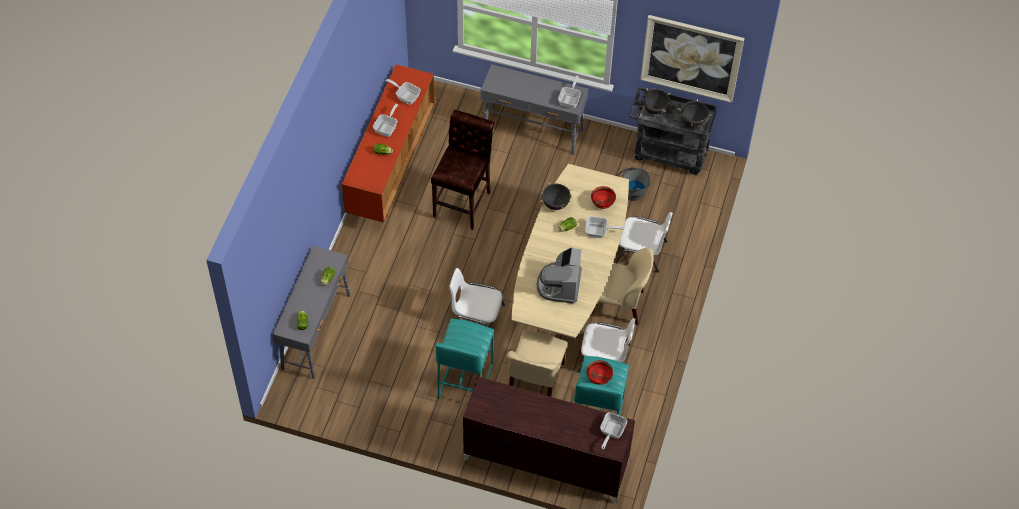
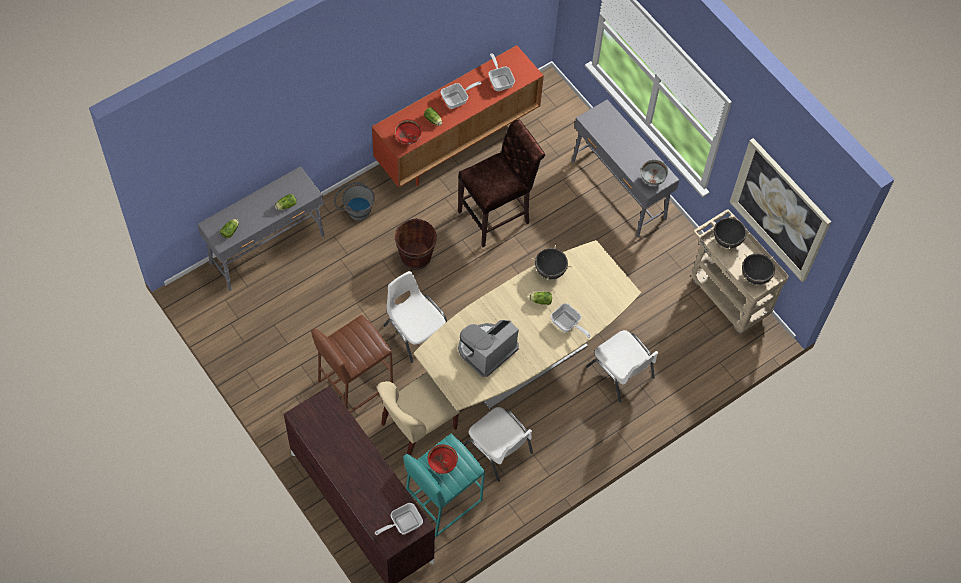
camera: 35 degrees right, 5 degrees up
turquoise stool [436,318,494,398] -> brown stool [311,315,393,413]
frying pan [558,75,581,108] -> grey bowl [641,160,668,185]
red bowl [591,186,616,209] -> red bowl moved to [394,119,422,144]
beige chair [598,248,654,325] -> none
grey bucket [617,167,651,201] -> grey bucket moved to [334,182,375,221]
black cart [629,87,717,175] -> beige cart [691,209,788,333]
none -> brown bucket [395,218,437,270]

